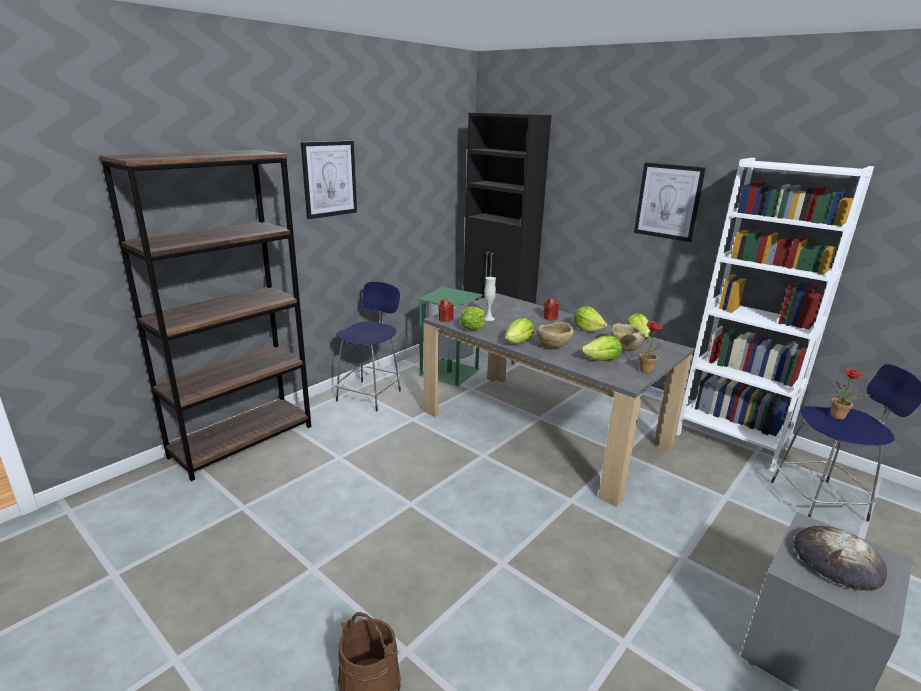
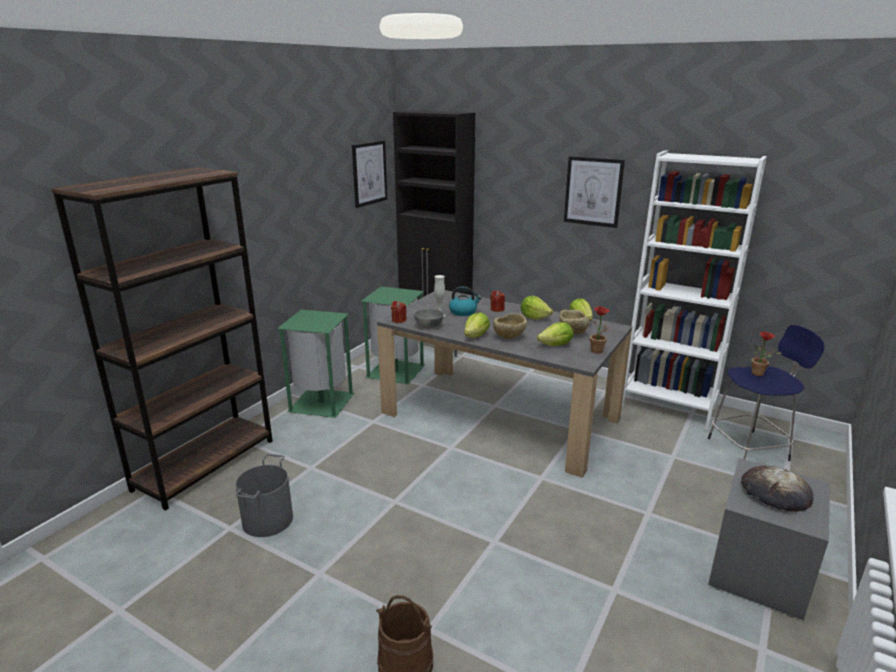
camera: 10 degrees left, 0 degrees up
picture [301,141,357,219] -> picture moved to [352,140,387,208]
blue stool [336,282,401,412] -> green trash can [277,310,354,418]
lettuce [460,307,485,330] -> grey bowl [414,309,444,328]
none -> grey bucket [235,454,293,537]
none -> kettle [449,286,481,316]

